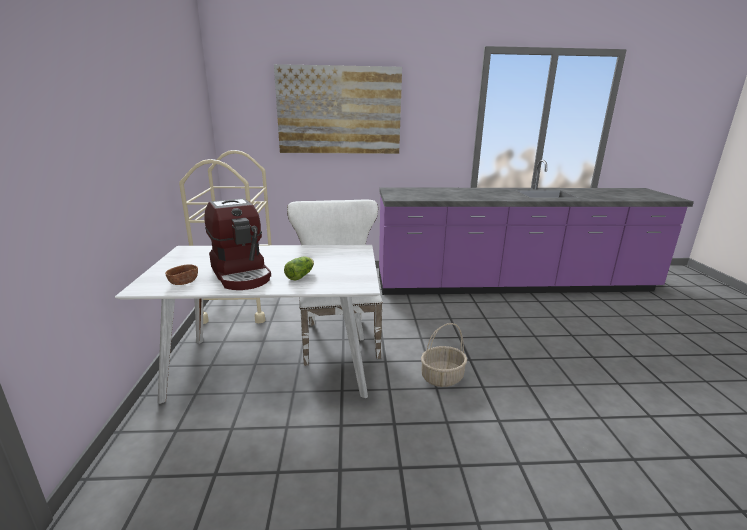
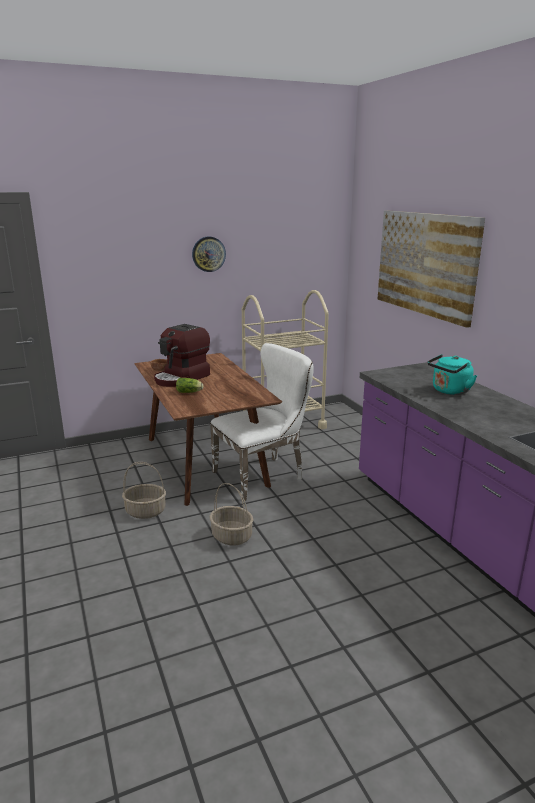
camera: 70 degrees right, 0 degrees up
white dining table [115,245,380,404] -> brown dining table [134,353,282,506]
none -> basket [122,462,166,519]
none -> wall clock [192,236,226,272]
none -> turquoise kettle [428,354,477,395]

